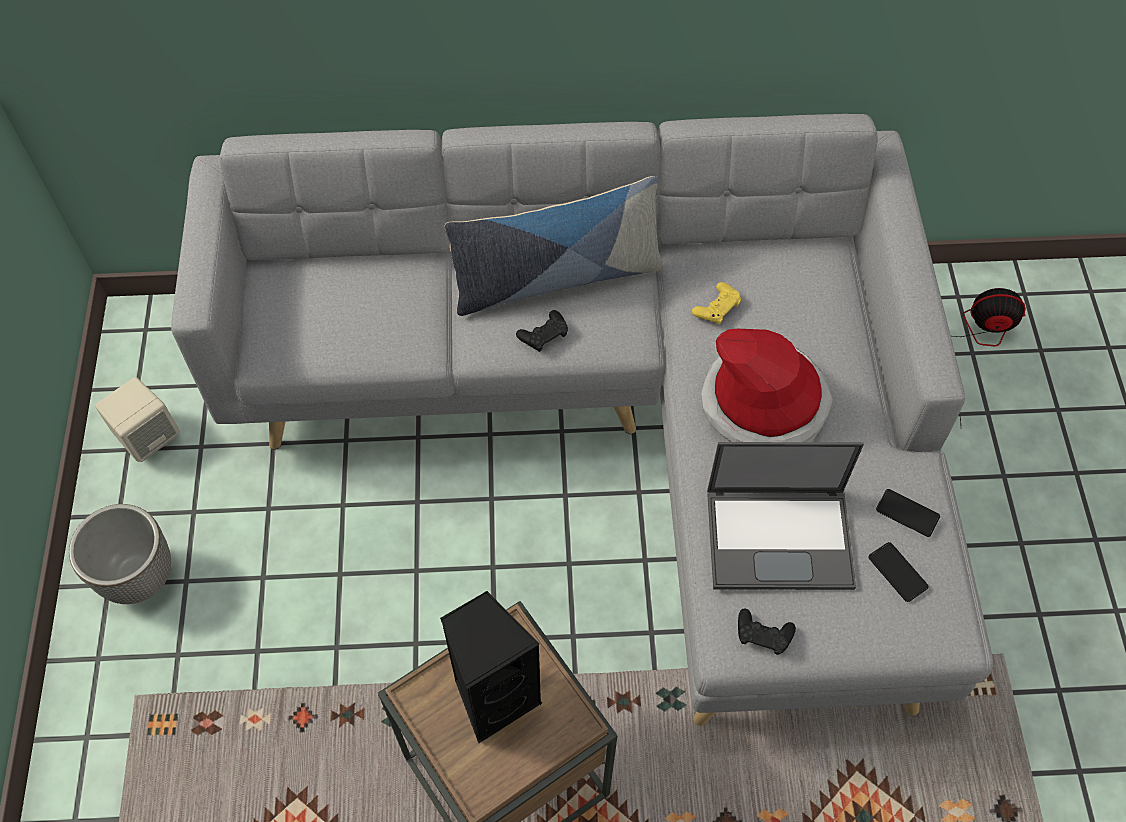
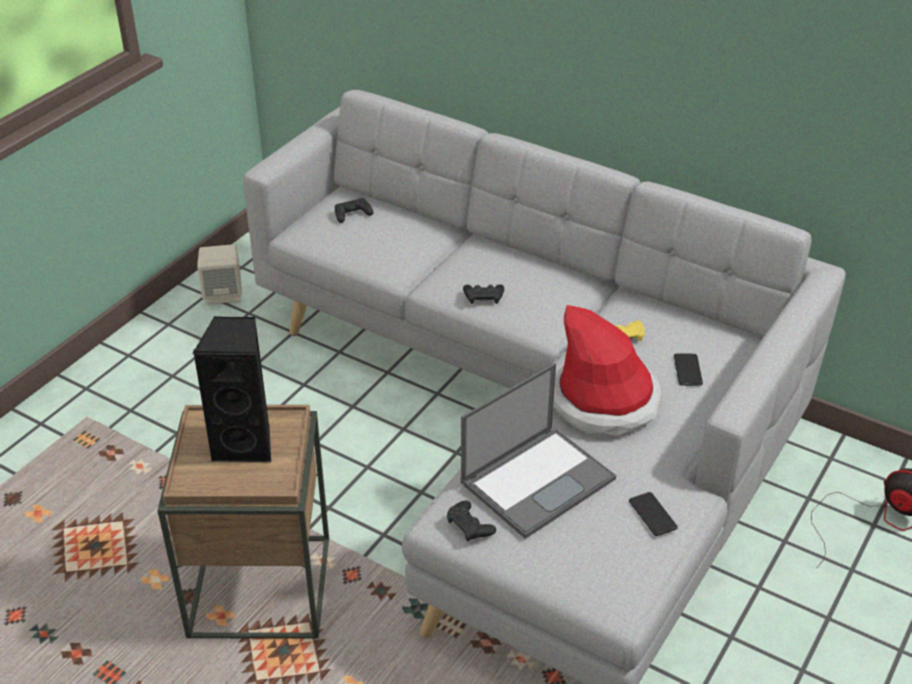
camera: 35 degrees right, 20 degrees down
planter [69,504,171,604] -> none
pillow [445,176,663,316] -> none
laptop [707,442,864,590] -> laptop turned 75 degrees counterclockwise [461,363,616,539]
phone [868,542,929,602] -> phone moved to [674,353,703,386]
none -> black game controller [335,198,373,223]

